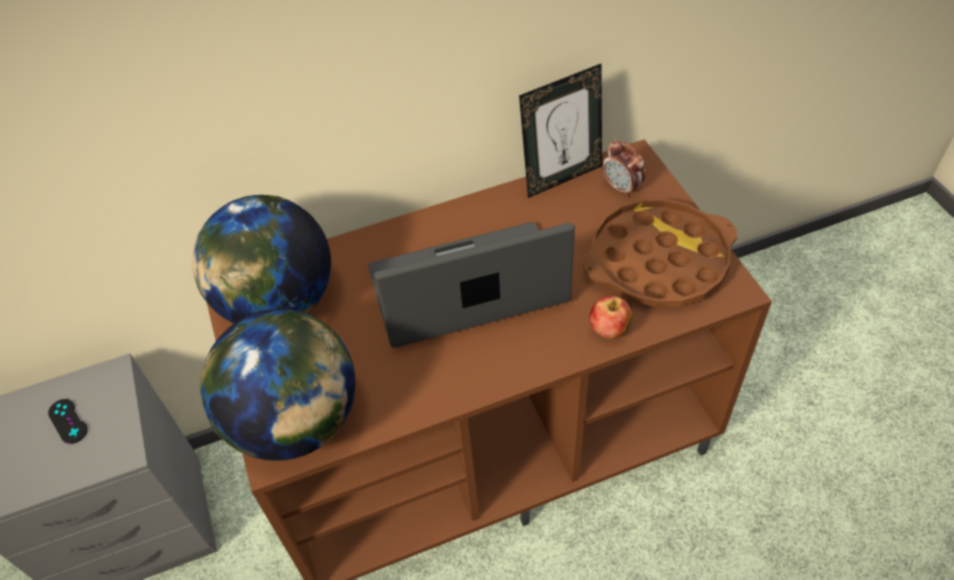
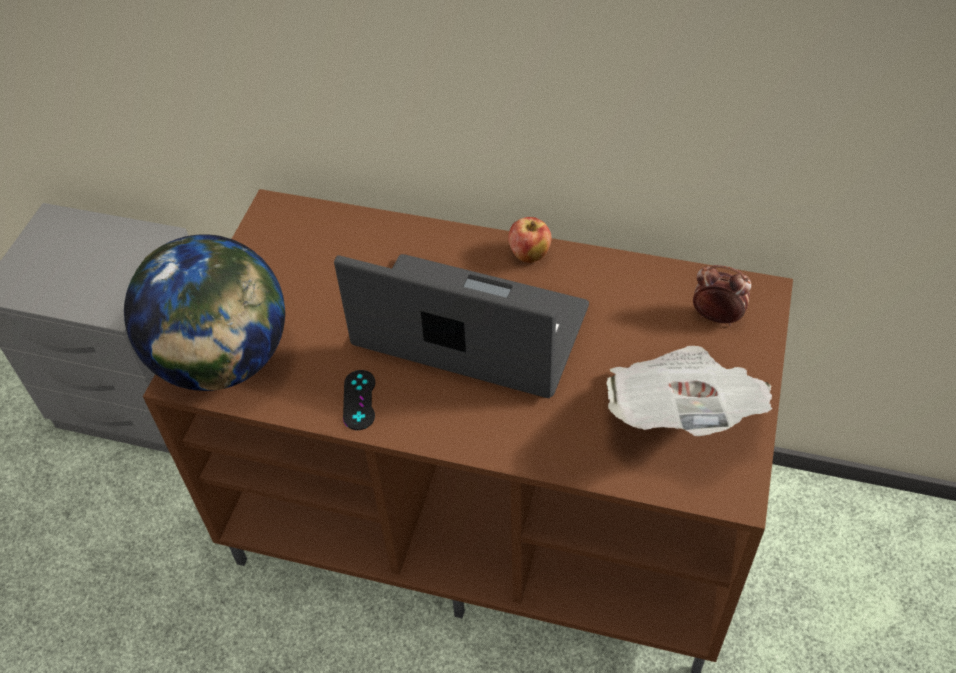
camera: 35 degrees right, 0 degrees up
black game controller [48,399,88,444] -> black game controller moved to [343,370,375,430]
globe [192,195,331,323] -> none
picture frame [519,64,602,198] -> none
brown tray [583,199,737,307] -> newspaper [607,346,772,436]
apple [589,296,632,339] -> apple moved to [508,217,552,263]
alarm clock [602,140,645,197] -> alarm clock turned 120 degrees clockwise [693,265,751,326]

